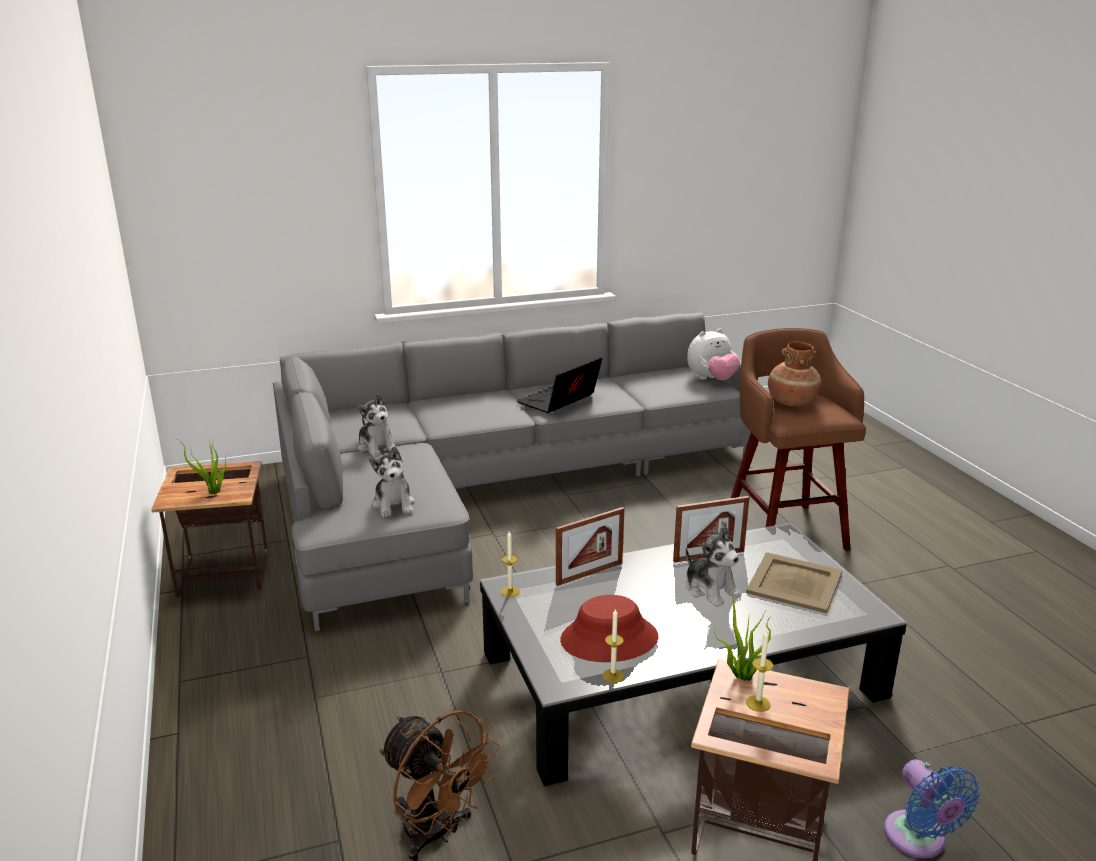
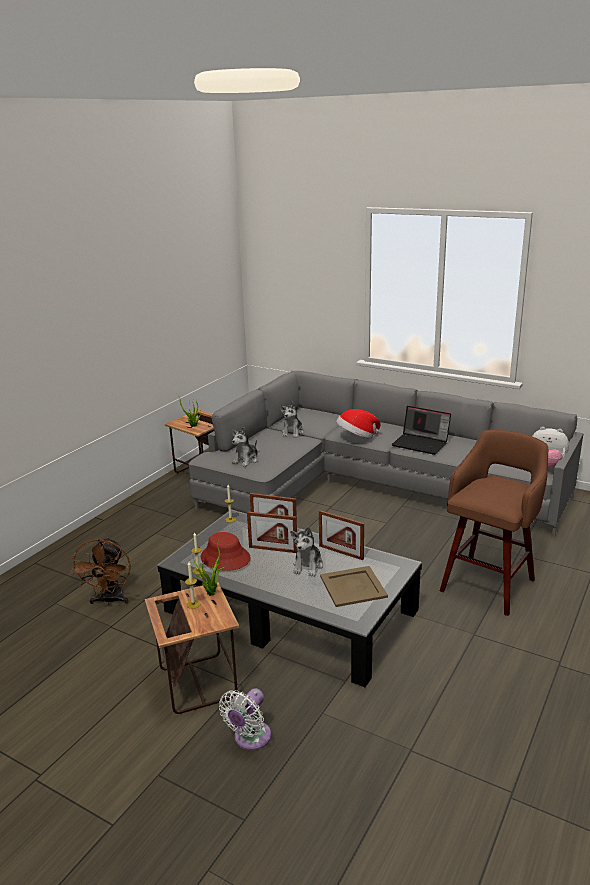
camera: 50 degrees right, 0 degrees up
laptop [517,357,603,413] -> laptop turned 150 degrees counterclockwise [391,406,451,455]
brown vase [768,341,821,407] -> none
blue fan [884,759,980,858] -> white fan [219,688,271,750]
none -> picture frame [247,511,297,553]
none -> hat [336,409,380,439]

